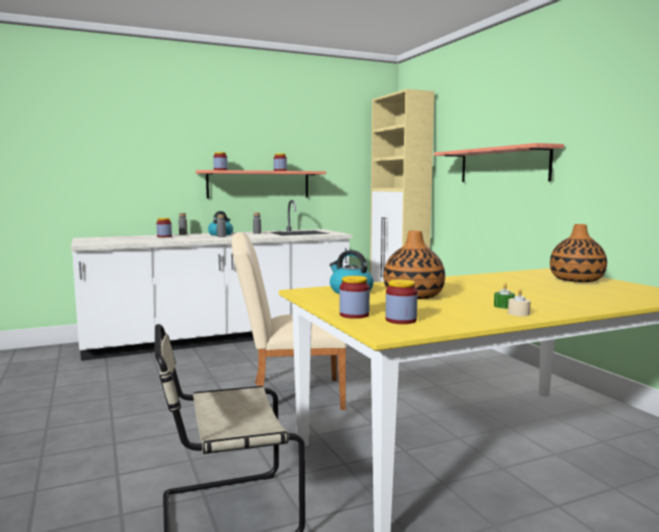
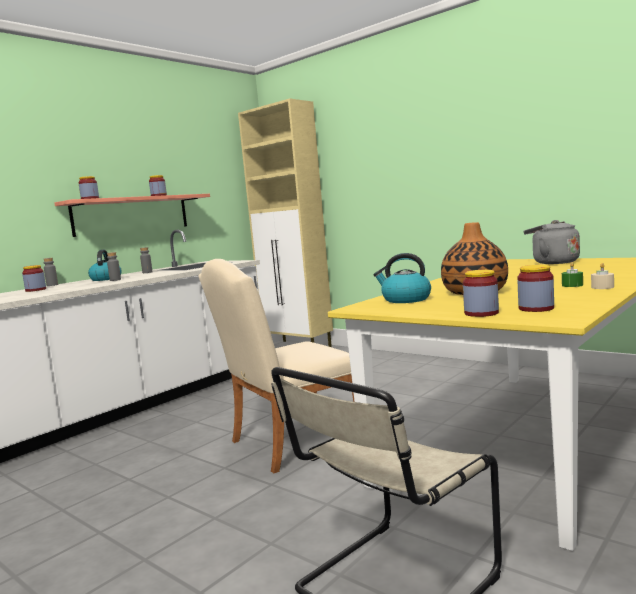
camera: 25 degrees left, 0 degrees up
shelf [434,143,564,182] -> none
vase [550,224,607,282] -> grey kettle [524,220,580,264]

